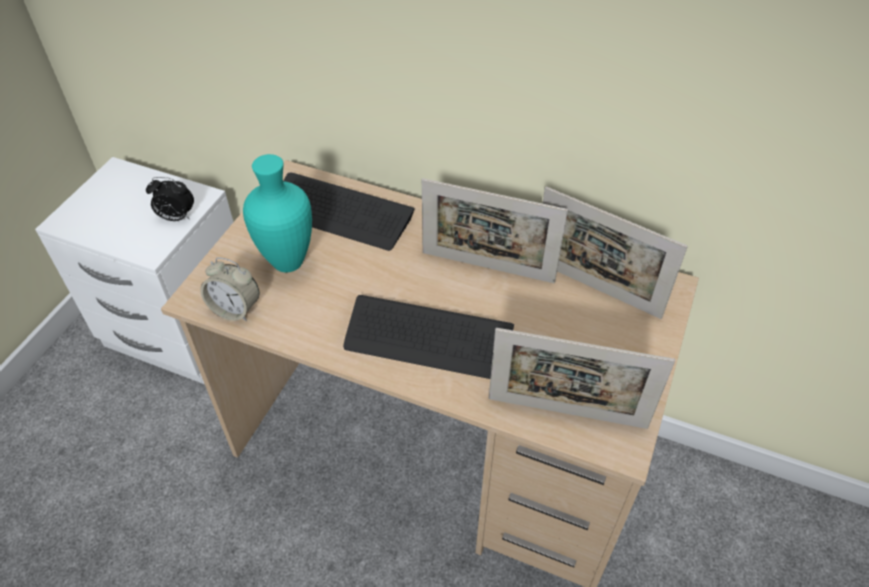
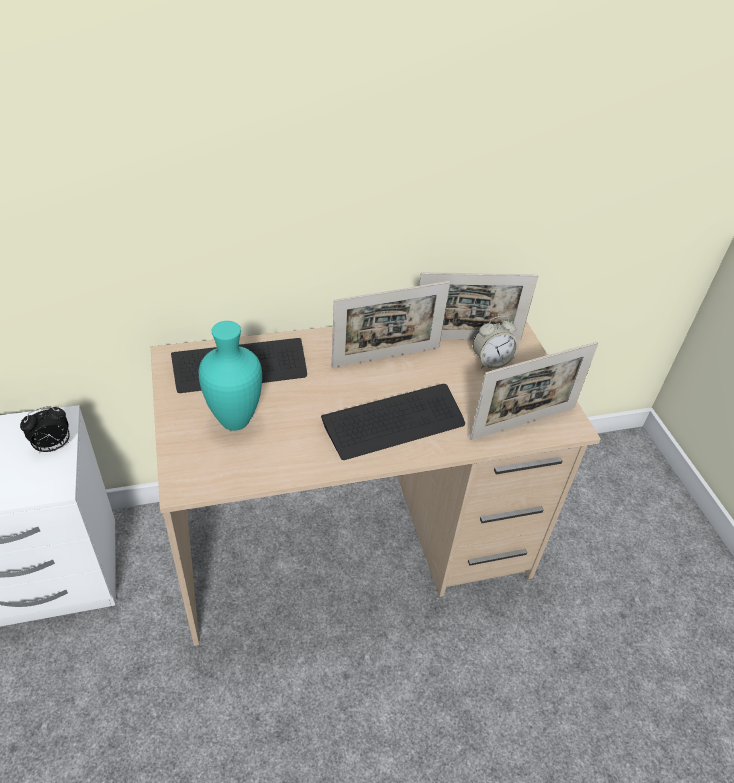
camera: 40 degrees left, 5 degrees down
alarm clock [200,257,259,321] -> alarm clock moved to [473,316,519,368]

